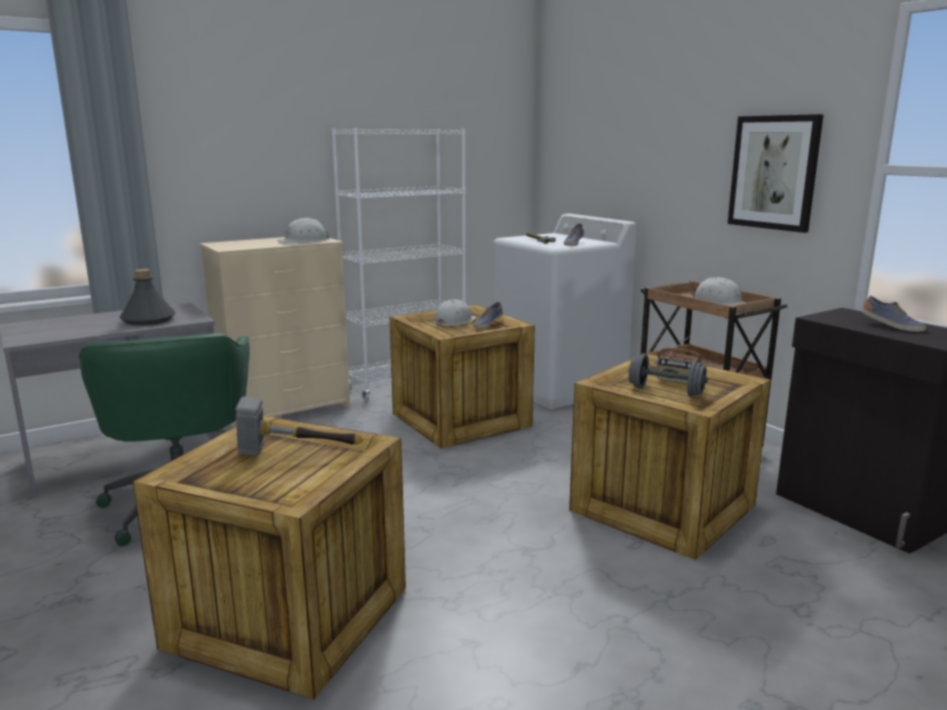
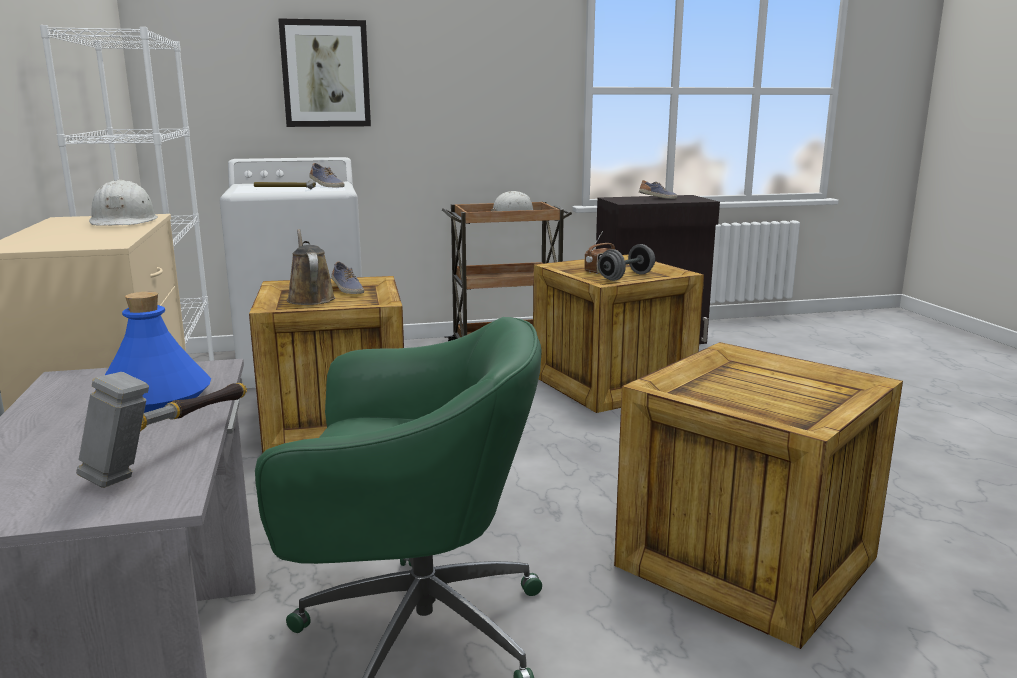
camera: 70 degrees left, 0 degrees up
grey bottle [120,269,176,325] -> blue bottle [95,292,211,413]
hammer [235,397,363,456] -> hammer moved to [76,372,247,488]
white hard hat [434,299,477,326] -> brown watering can [287,229,336,305]
picture [728,114,824,233] -> picture moved to [278,18,371,127]

